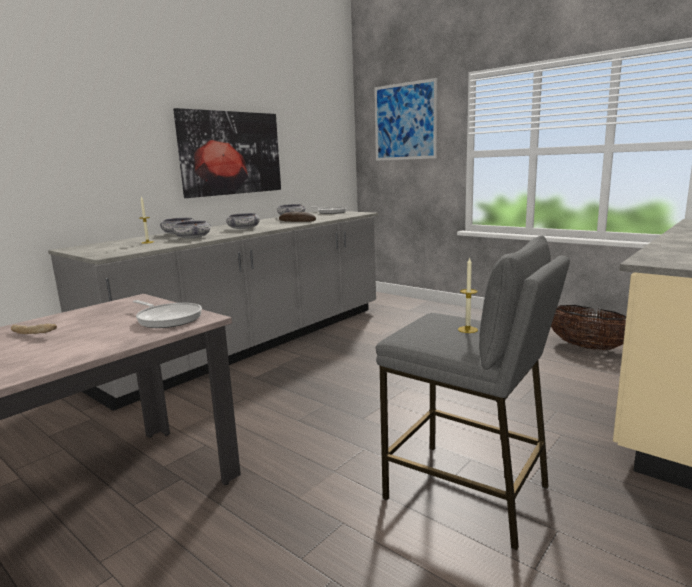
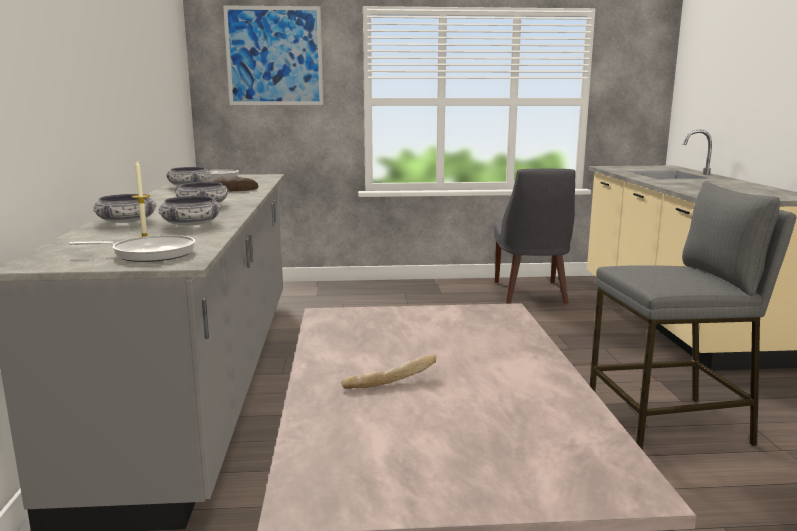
camera: 45 degrees left, 0 degrees up
frying pan [133,300,202,328] -> frying pan moved to [69,235,195,262]
picture [173,108,281,198] -> none
candle [458,257,478,333] -> none
basket [551,305,626,350] -> grey chair [494,169,576,304]

